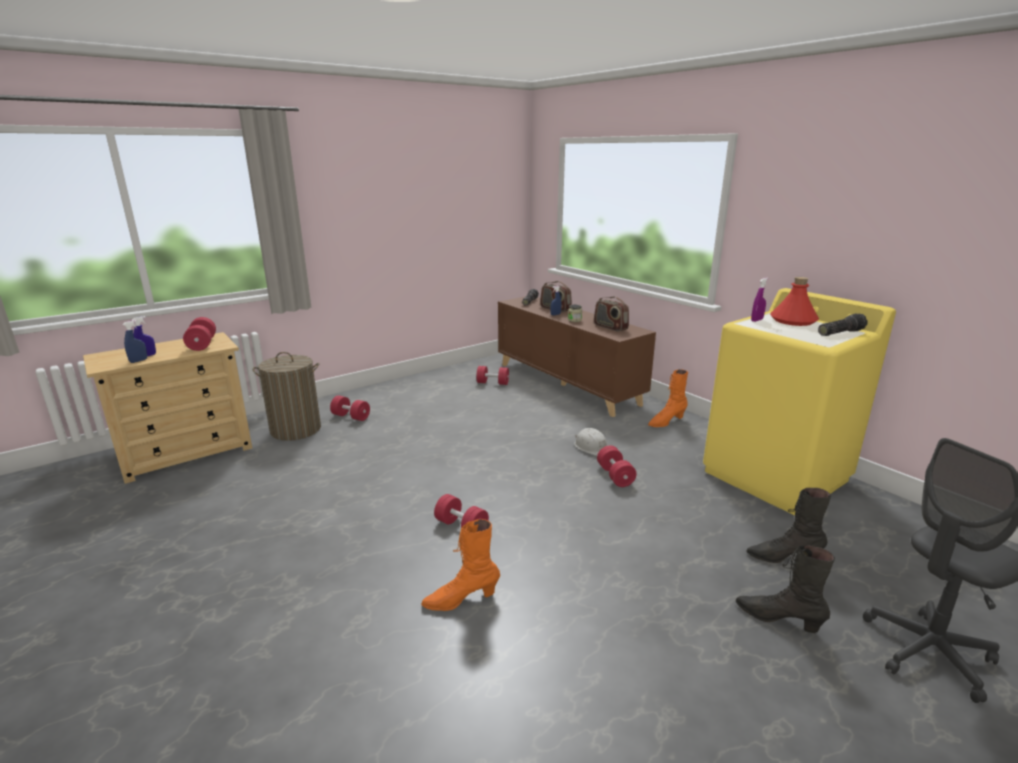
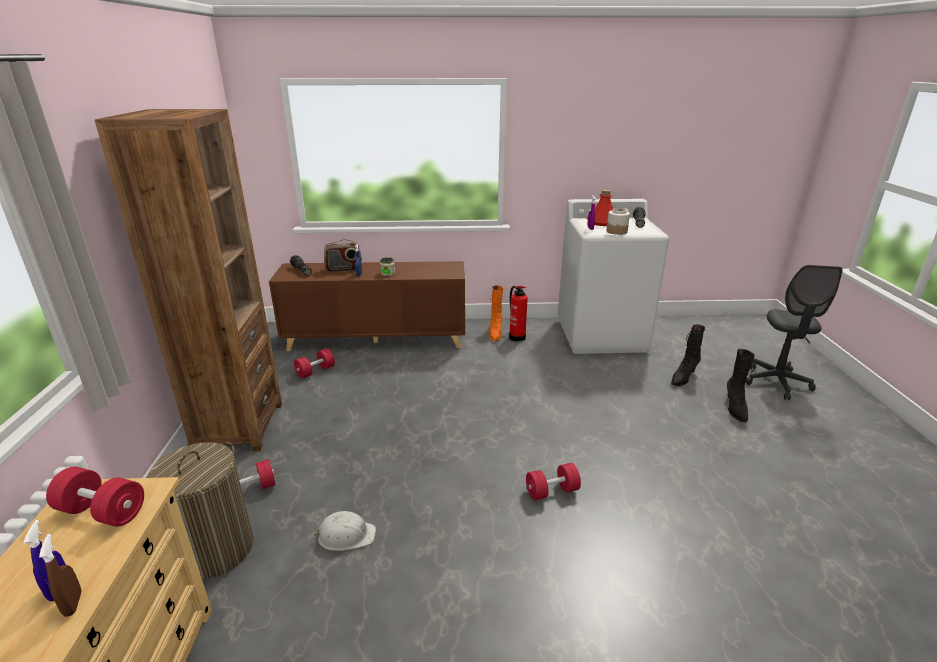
camera: 55 degrees left, 5 degrees up
blue spray bottle [122,320,147,363] -> brown spray bottle [39,534,82,617]
orange boot [421,519,500,611] -> none
white hard hat [574,428,607,456] -> white hard hat moved to [314,511,376,551]
radio [594,297,629,332] -> none
red dumbbell [597,445,636,487] -> none
yellow washing machine [703,288,896,515] -> white washing machine [558,199,669,354]
black boot [736,545,835,633] -> black boot turned 60 degrees counterclockwise [727,349,755,422]
none -> brown bookcase [95,109,282,451]
none -> fire extinguisher [509,286,528,342]
none -> jar [606,208,630,235]

